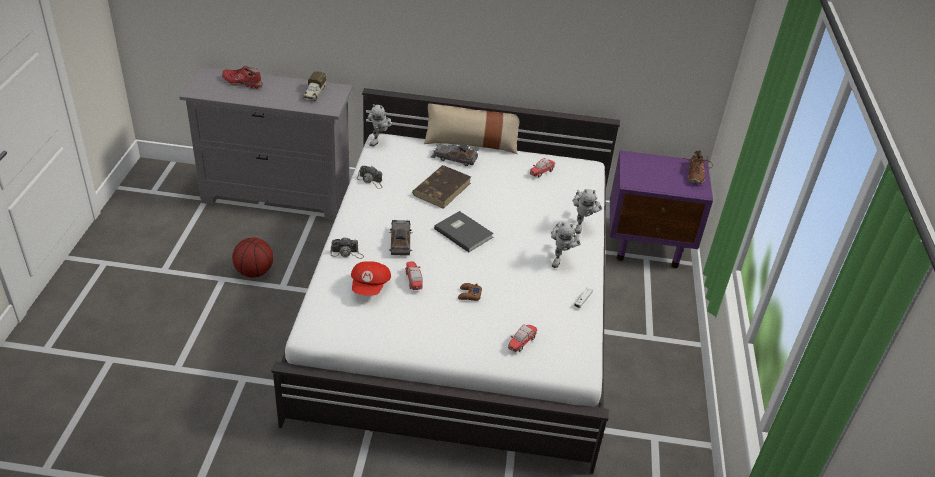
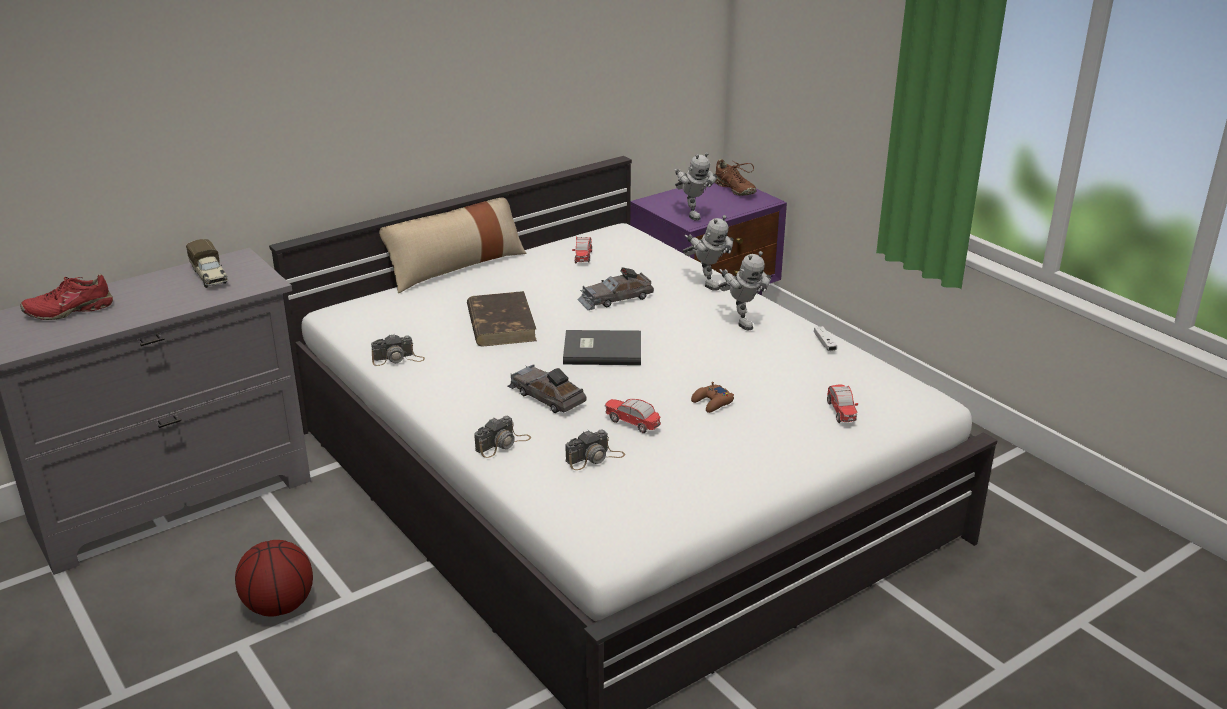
camera: 40 degrees left, 10 degrees down
red cap [351,262,391,296] -> camera [565,429,625,470]
toy robot [368,104,392,147] -> toy robot moved to [674,152,717,220]
grey toy car [431,143,478,166] -> grey toy car moved to [577,267,654,310]

